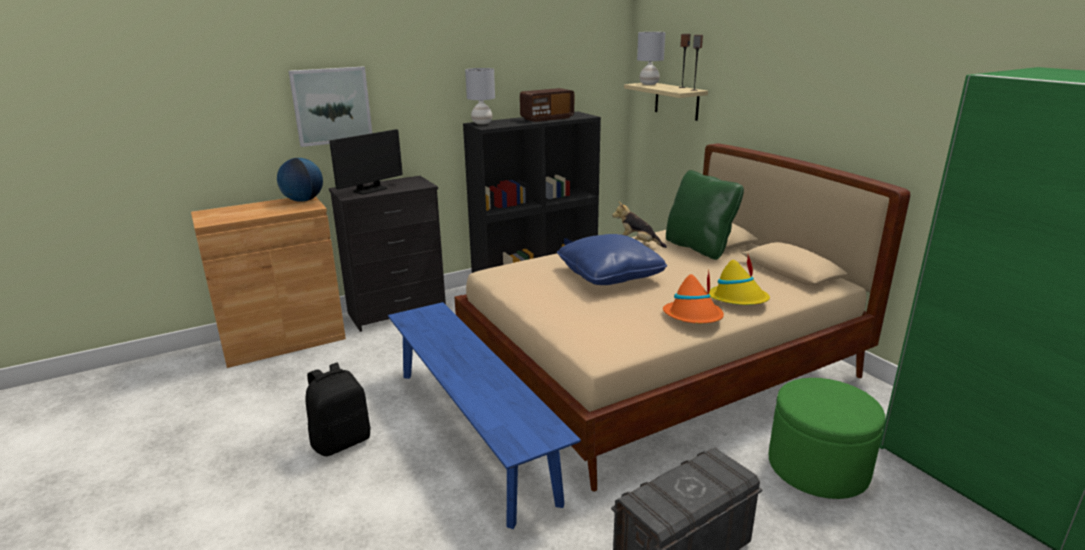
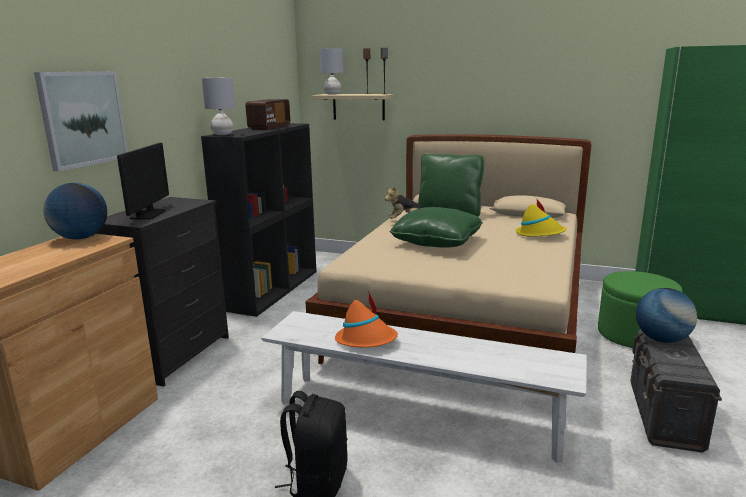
camera: 40 degrees left, 5 degrees down
blue bench [388,302,581,529] -> white bench [261,311,587,463]
blue pillow [557,234,667,285] -> green pillow [389,207,483,248]
orange hat [663,269,724,323] -> orange hat moved to [335,291,398,348]
none -> globe [636,288,697,343]

